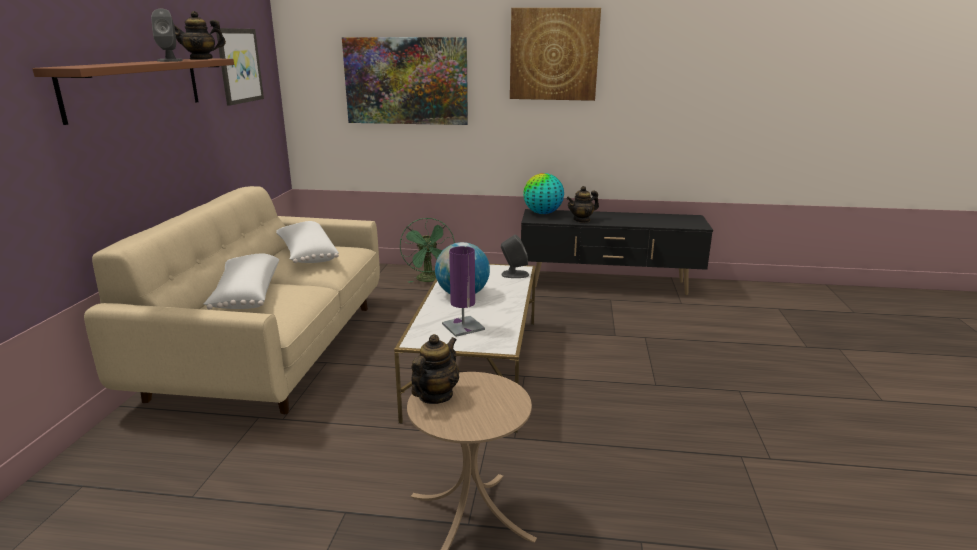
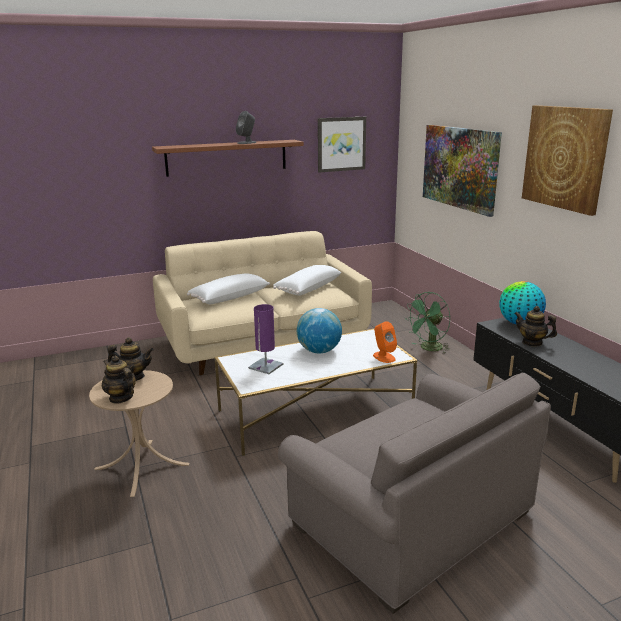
camera: 60 degrees right, 0 degrees up
teapot [174,11,226,60] -> teapot moved to [102,356,136,404]
grey speaker [501,235,529,278] -> orange speaker [373,321,397,363]
none -> grey armchair [278,372,551,614]

